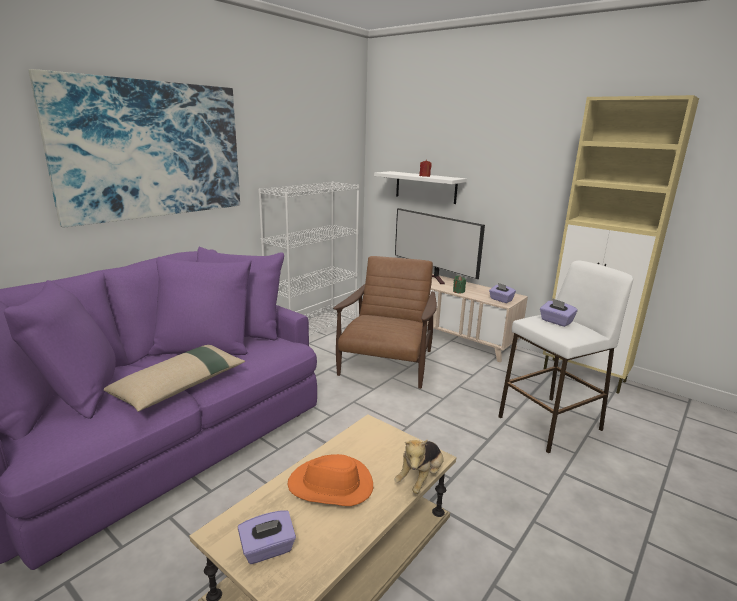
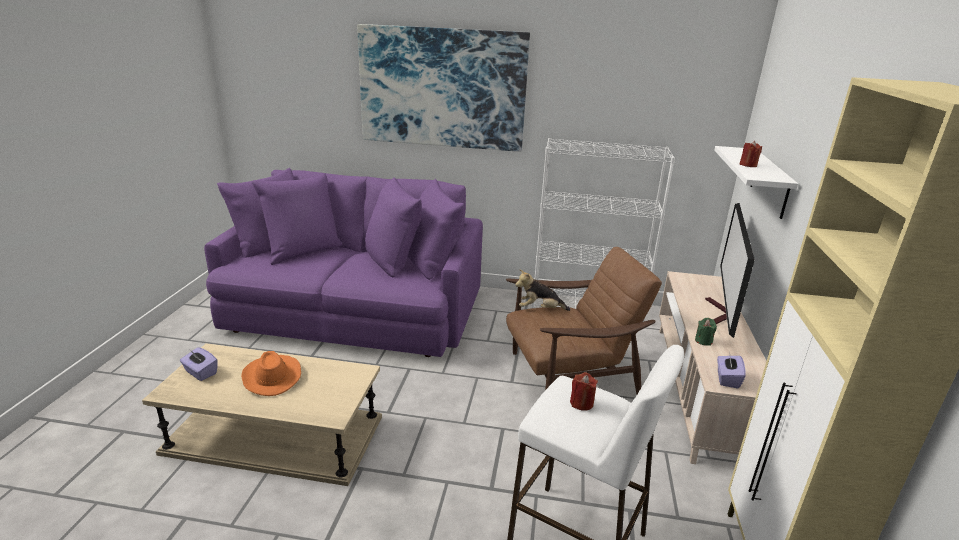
camera: 60 degrees right, 5 degrees up
beige pillow [104,345,245,412] -> none
plush toy [394,440,444,494] -> plush toy moved to [515,269,570,311]
purple tissue box [540,298,578,327] -> red candle [570,372,598,410]

